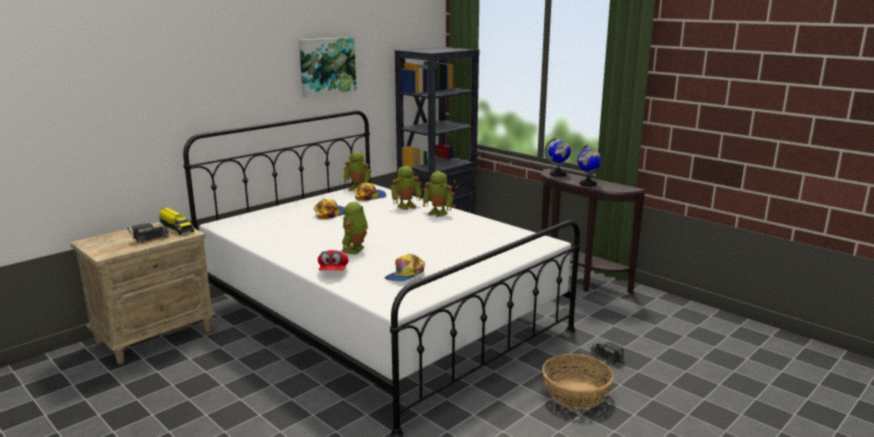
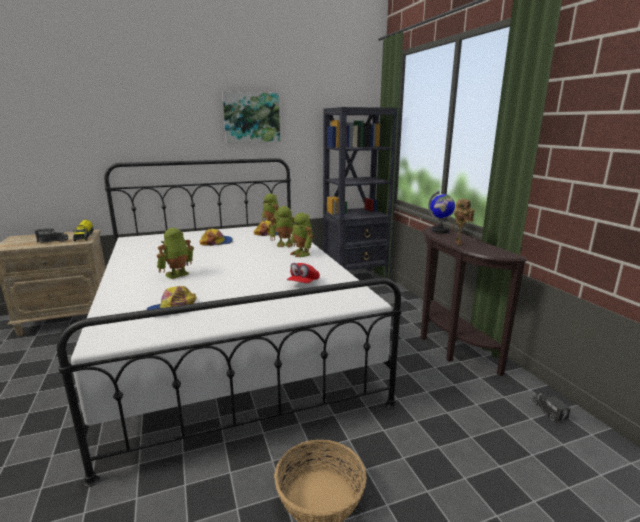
camera: 25 degrees right, 0 degrees up
red cap [318,250,349,271] -> red cap moved to [287,263,320,283]
globe [577,144,601,187] -> toy robot [451,199,475,245]
toy truck [591,342,624,364] -> toy truck moved to [532,393,571,423]

